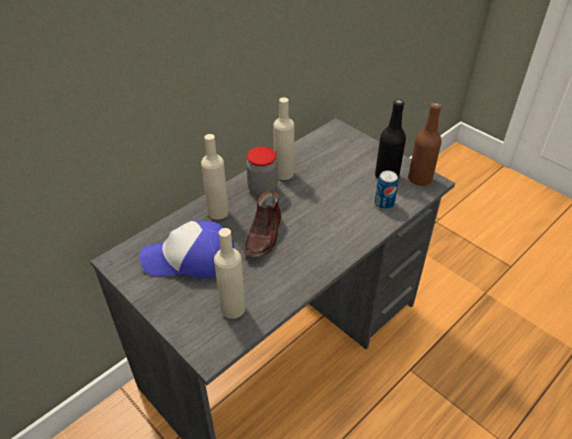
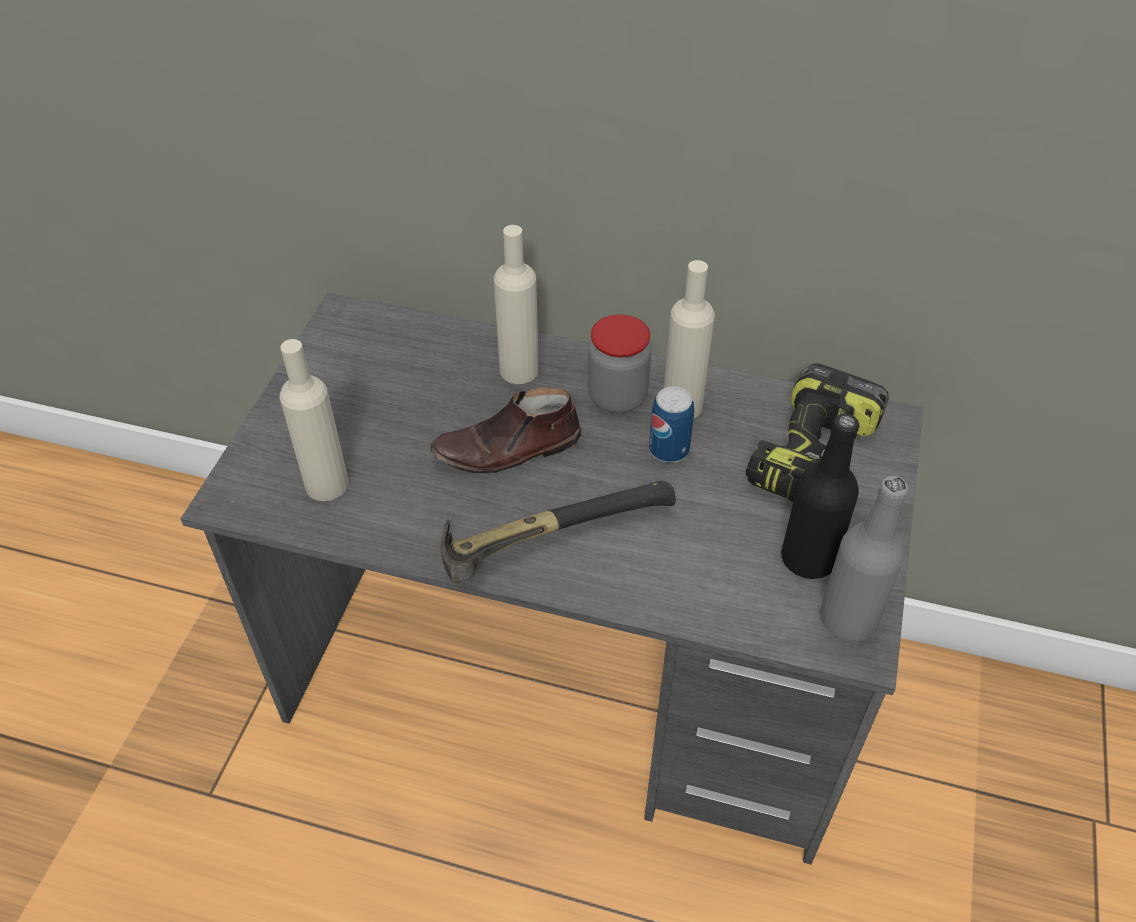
camera: 60 degrees right, 5 degrees up
cap [140,221,235,279] -> none
can [374,171,398,210] -> can moved to [649,386,694,463]
brown bottle [408,102,442,186] -> grey bottle [820,476,909,641]
none -> hammer [440,481,676,584]
none -> power drill [746,364,889,502]

